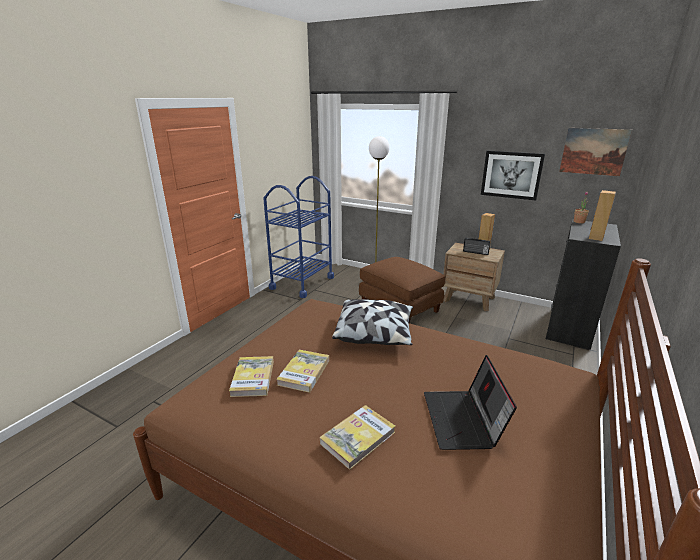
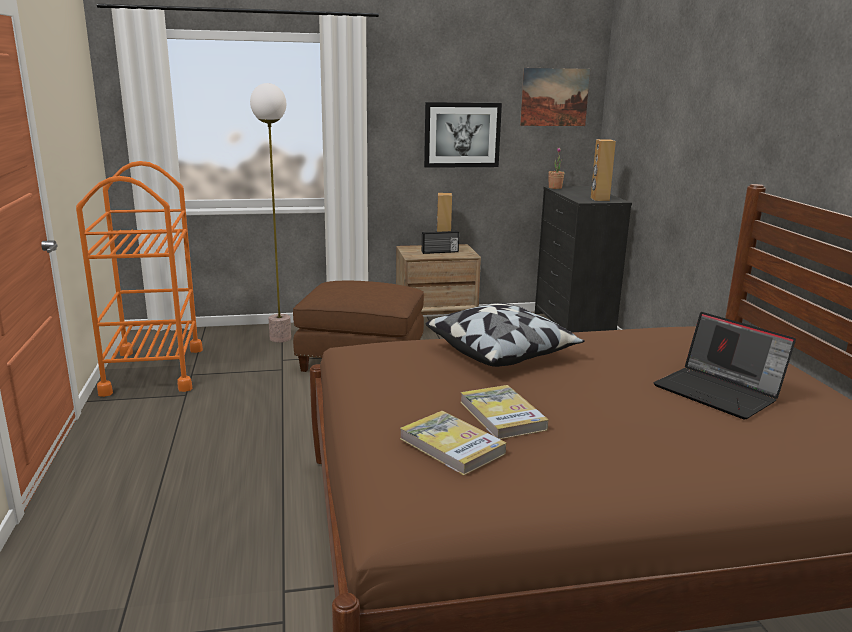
camera: 40 degrees left, 5 degrees down
blue cart [263,176,334,298] -> orange cart [76,161,203,397]
book [320,405,395,470] -> none

